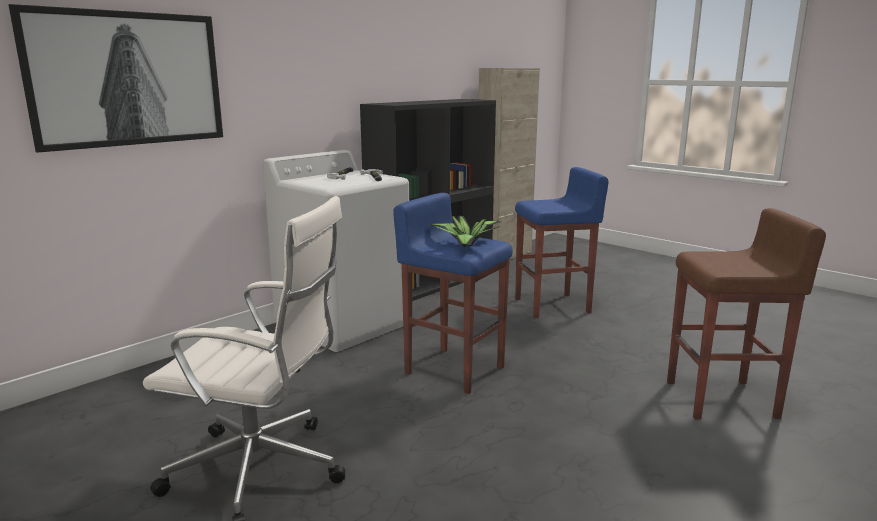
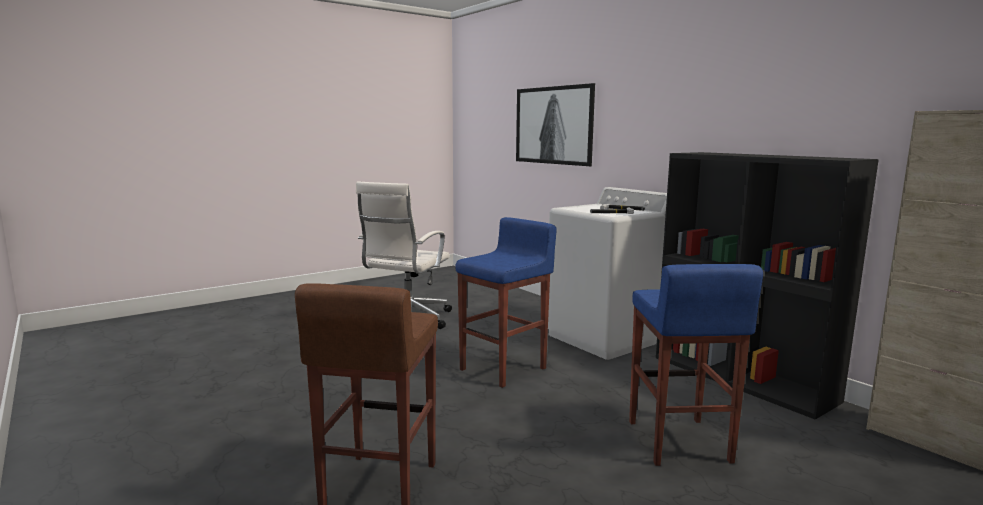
camera: 100 degrees right, 5 degrees down
potted plant [428,216,500,247] -> none

